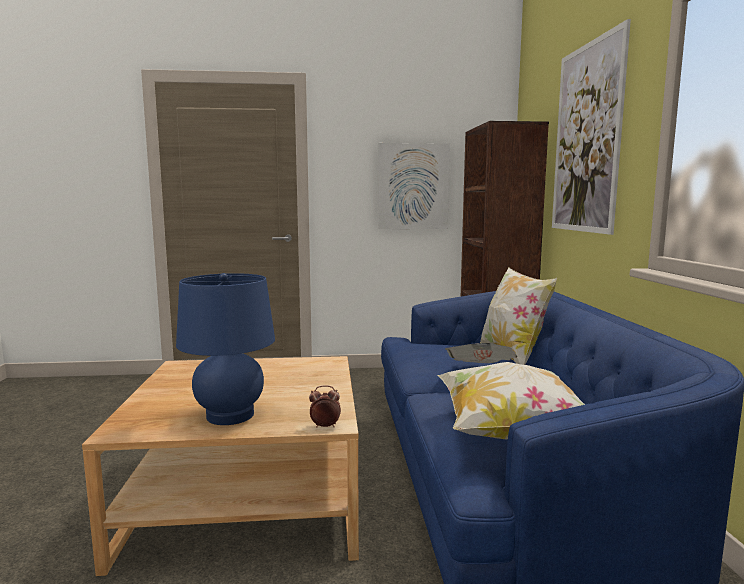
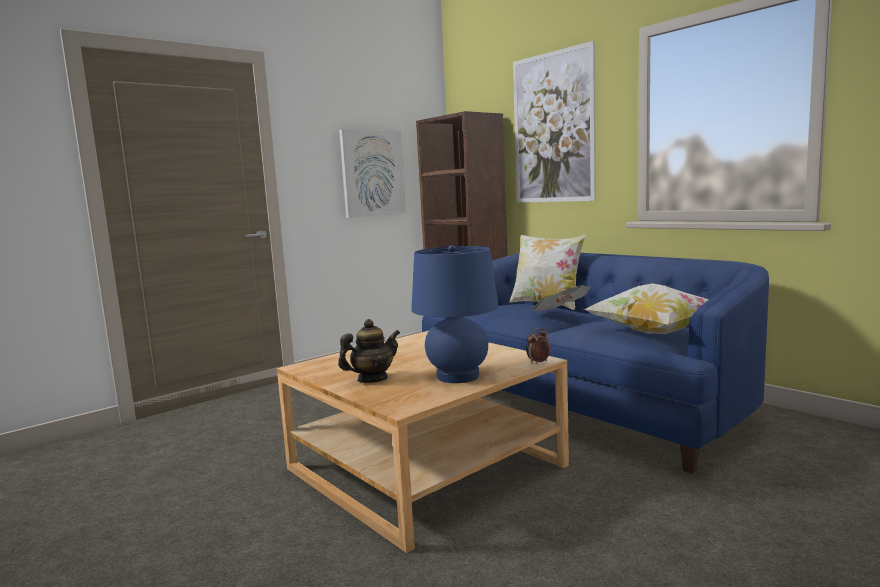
camera: 35 degrees left, 0 degrees up
none -> teapot [338,319,400,383]

